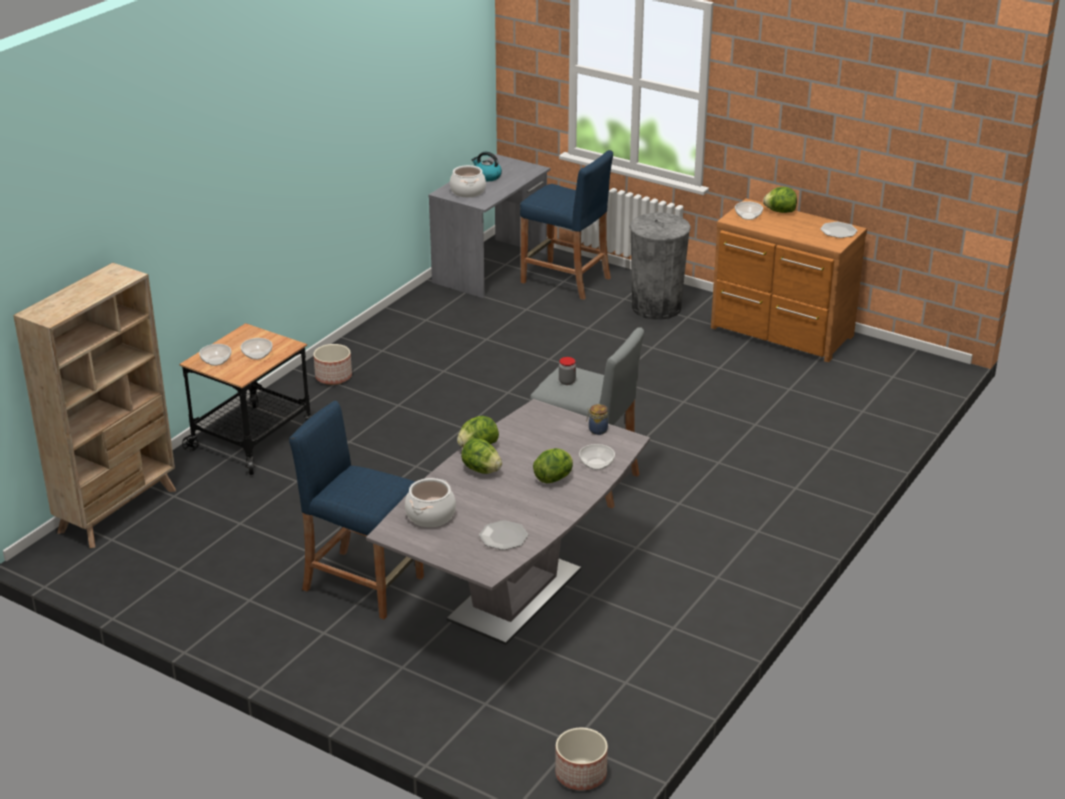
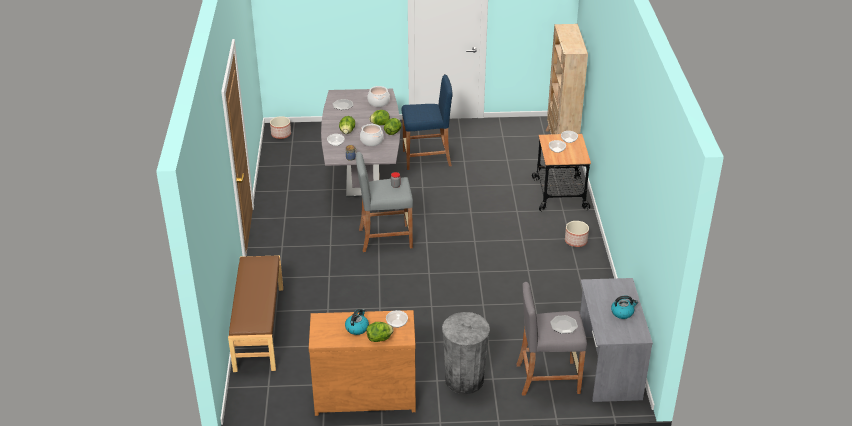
camera: 145 degrees right, 5 degrees up
cooking pot [450,165,486,197] -> cooking pot moved to [360,124,384,146]
blue stool [520,150,613,300] -> grey stool [516,282,587,396]
plate [820,222,858,238] -> plate moved to [550,315,578,334]
none -> brown bench [228,255,283,372]
none -> kettle [345,309,369,335]

